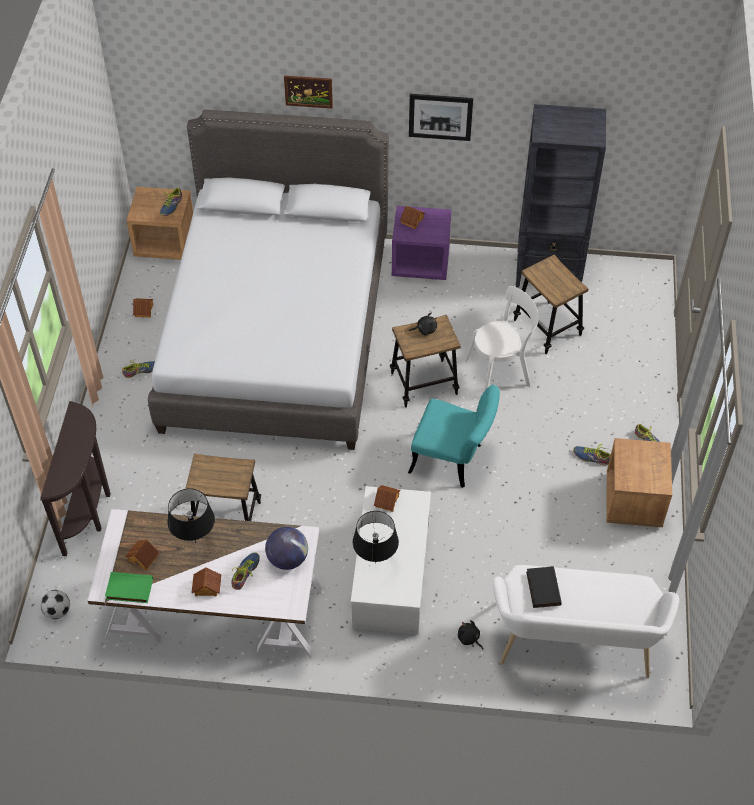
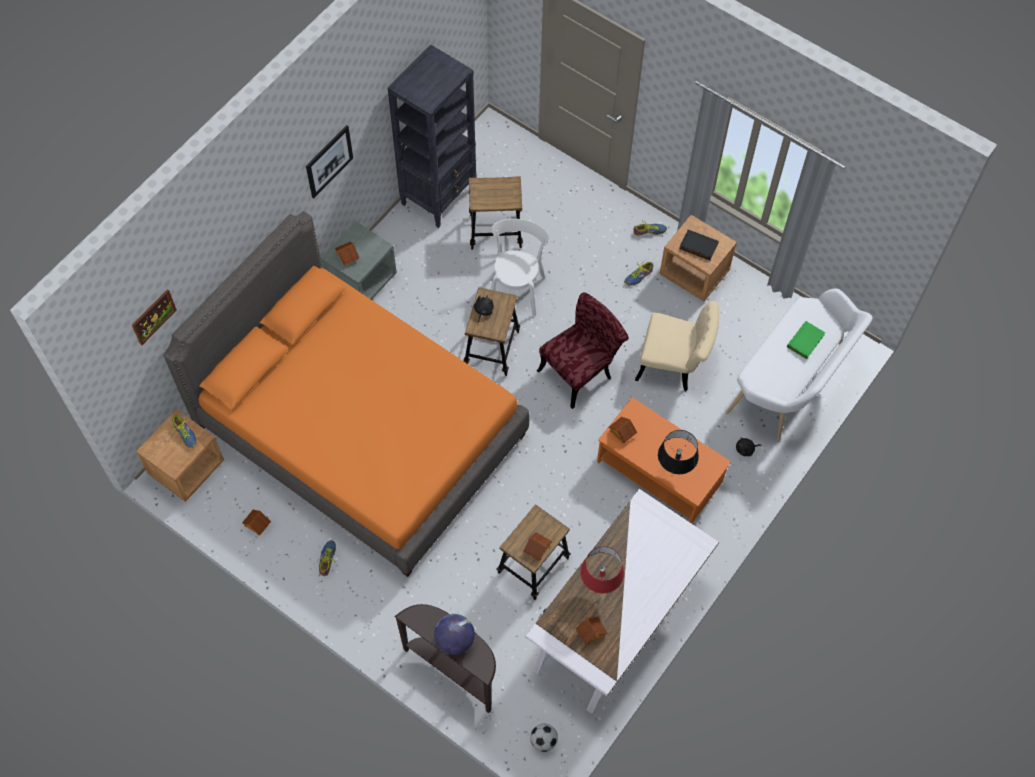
camera: 60 degrees left, 10 degrees up
green book [105,572,153,603] -> green book moved to [787,321,825,359]
grey bed [148,110,389,450] -> orange bed [163,211,529,577]
black table lamp [167,488,215,543] -> red table lamp [580,546,624,594]
toy house [191,567,221,597] -> toy house moved to [523,532,552,561]
shoe [232,552,260,590] -> none
globe [265,527,308,570] -> globe moved to [434,614,475,655]
picture [284,75,333,109] -> picture moved to [132,289,177,345]
white coffee table [351,486,431,635] -> orange coffee table [597,397,731,524]
purple nightstand [391,206,452,280] -> grey nightstand [321,221,397,300]
turquoise chair [408,385,500,488] -> red chair [537,292,629,409]
black book [526,566,562,608] -> black book moved to [679,230,719,260]
none -> beige chair [635,301,719,391]

